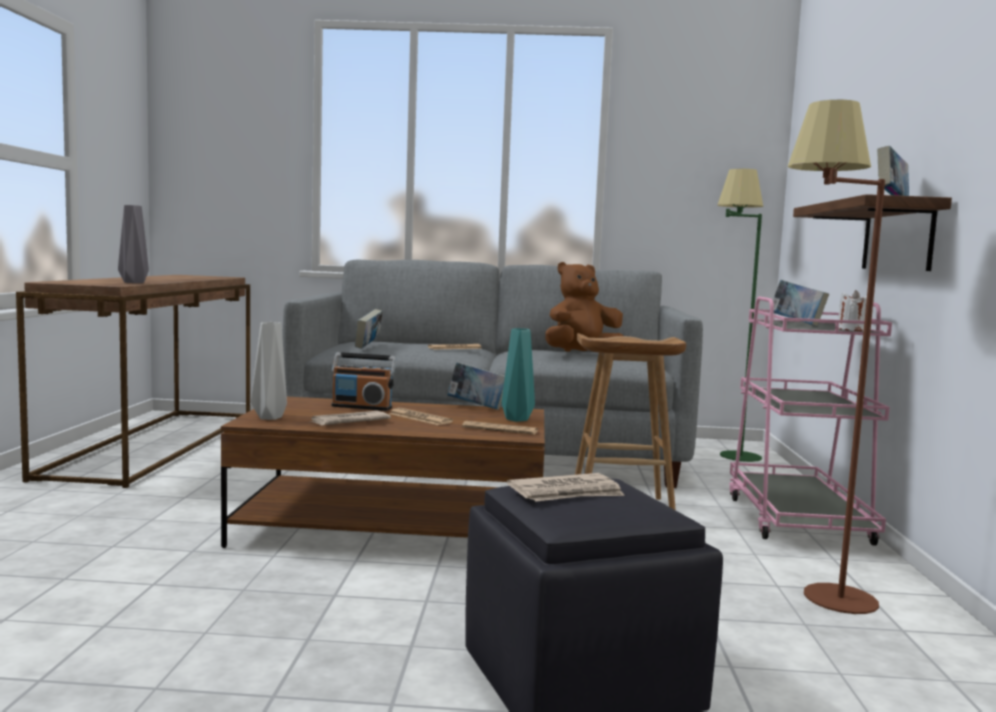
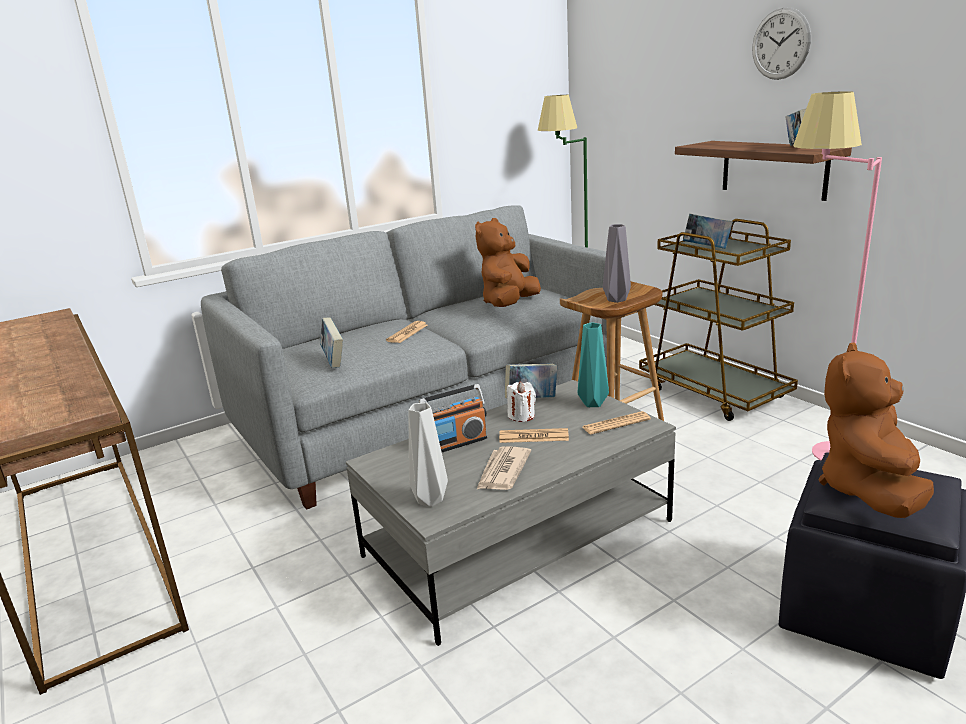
camera: 35 degrees left, 15 degrees up
grey vase [118,205,149,283] -> grey vase moved to [603,224,631,303]
brown coffee table [221,397,545,548] -> grey coffee table [346,380,676,646]
newspaper [507,473,625,502] -> brown plush toy [819,342,934,518]
pink cart [729,297,892,545] -> brown cart [639,219,798,421]
brown floor lamp [787,100,885,614] -> pink floor lamp [793,91,882,461]
white candle [838,290,867,331] -> white candle moved to [507,382,536,422]
none -> wall clock [752,7,811,80]

